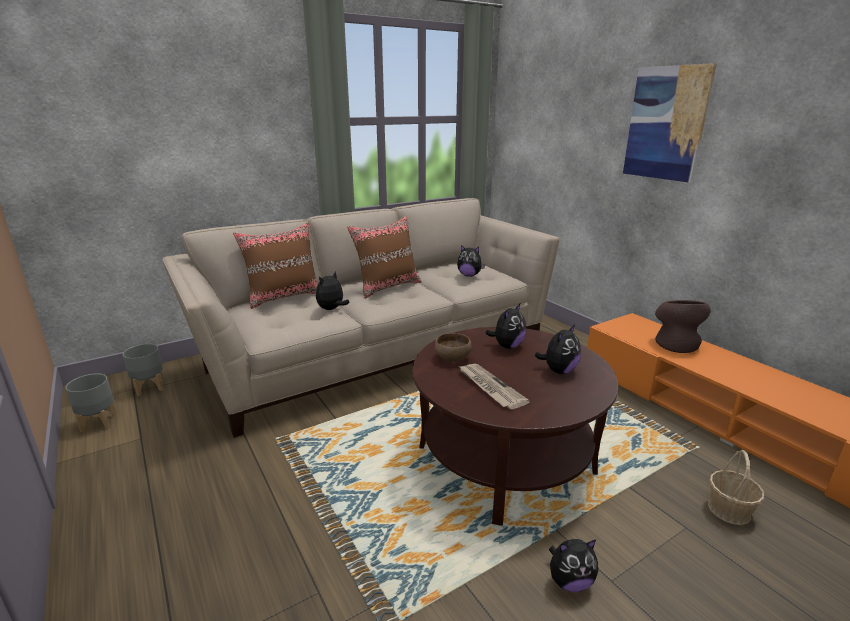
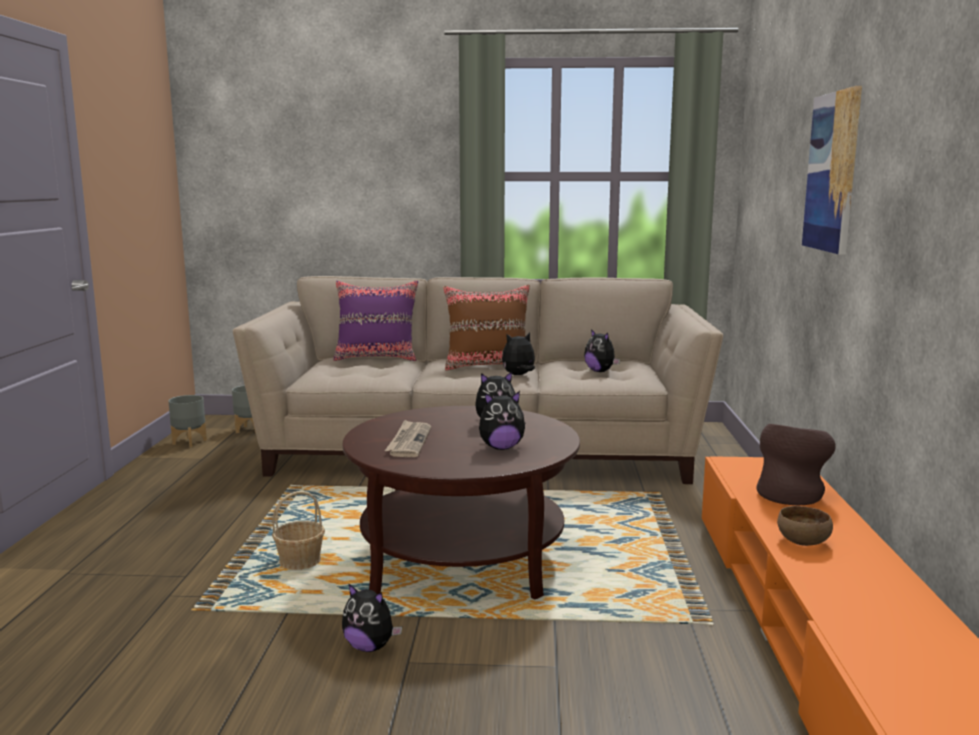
camera: 35 degrees right, 10 degrees down
brown pillow [233,223,318,309] -> purple pillow [333,281,418,361]
plush toy [316,271,350,310] -> plush toy moved to [502,332,535,375]
brown bowl [435,333,472,362] -> brown bowl moved to [777,506,833,546]
basket [708,450,764,525] -> basket moved to [272,491,325,570]

